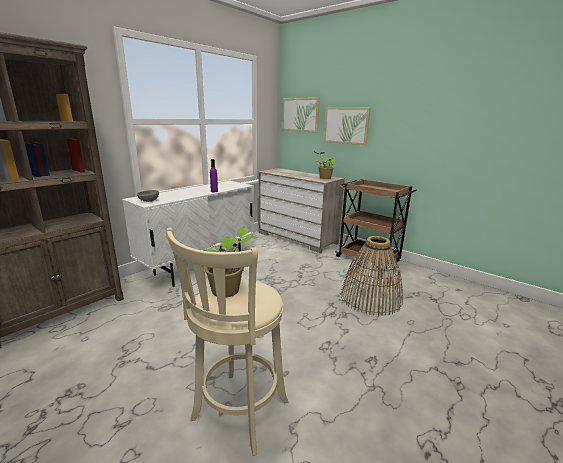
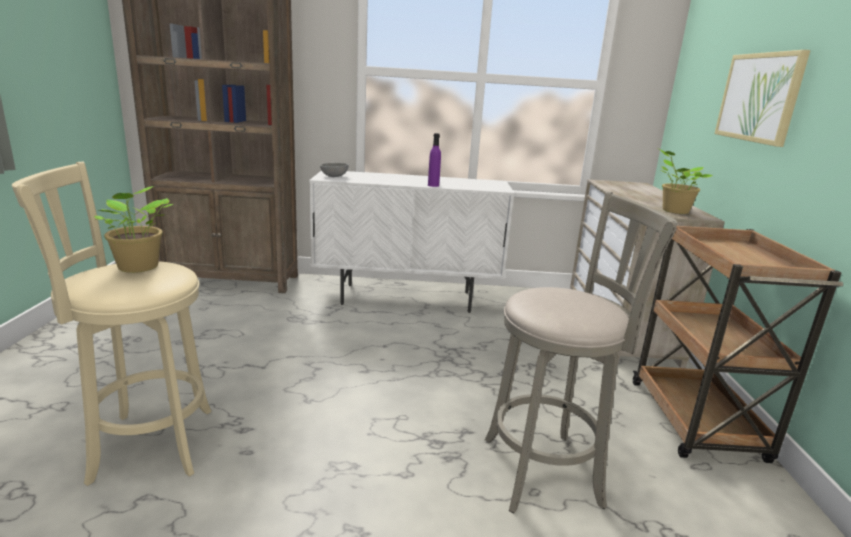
camera: 50 degrees right, 0 degrees up
picture [282,98,320,132] -> none
basket [341,236,403,316] -> grey stool [485,191,677,513]

